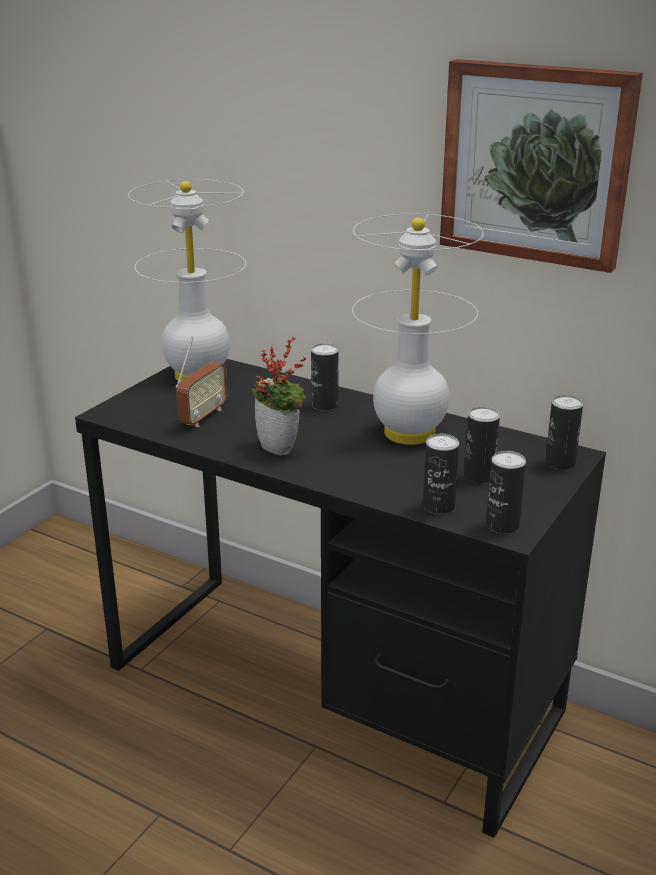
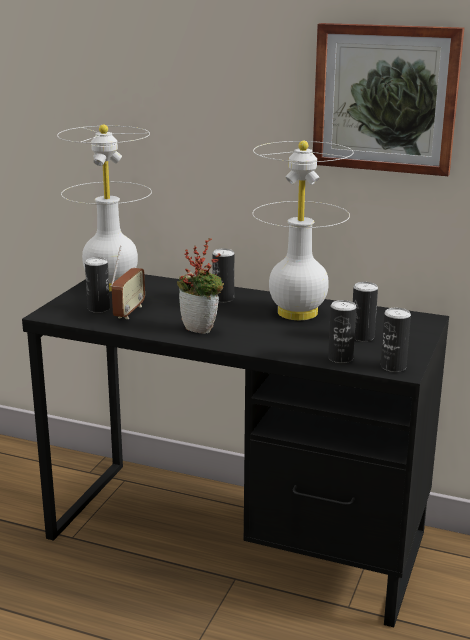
camera: 10 degrees left, 5 degrees down
can [545,395,583,470] -> can moved to [85,257,110,313]

